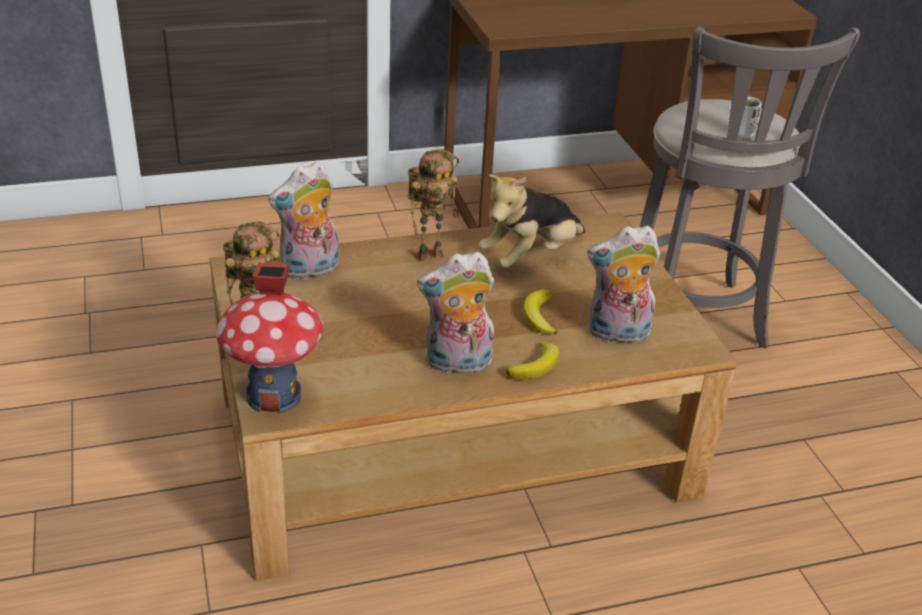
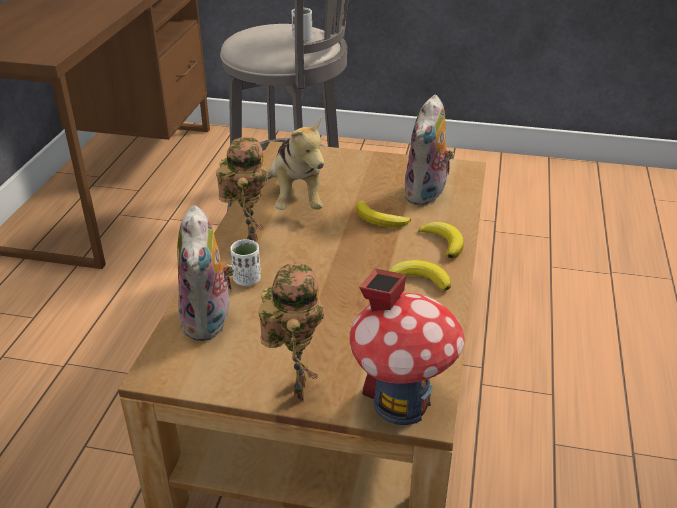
camera: 60 degrees left, 0 degrees up
plush toy [417,251,494,374] -> banana [389,260,451,291]
none -> white cup [230,239,261,286]

